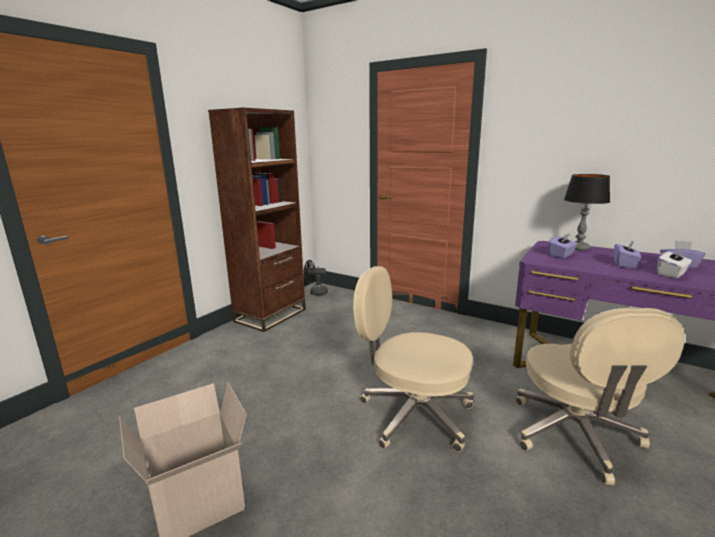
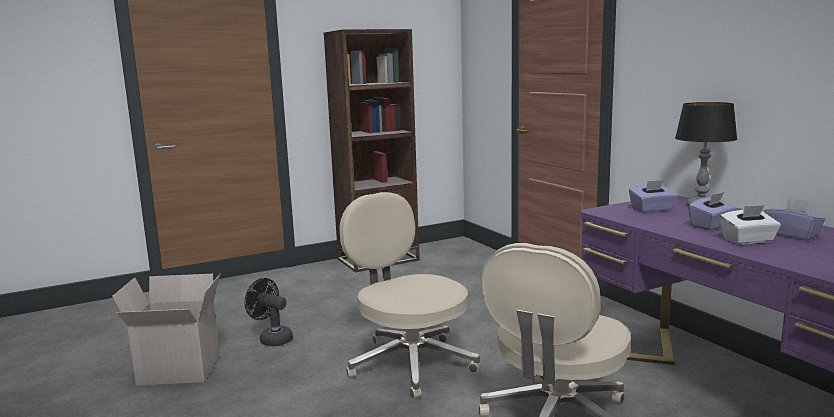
camera: 30 degrees right, 5 degrees down
black fan [304,260,328,295] -> black fan moved to [245,278,293,346]

